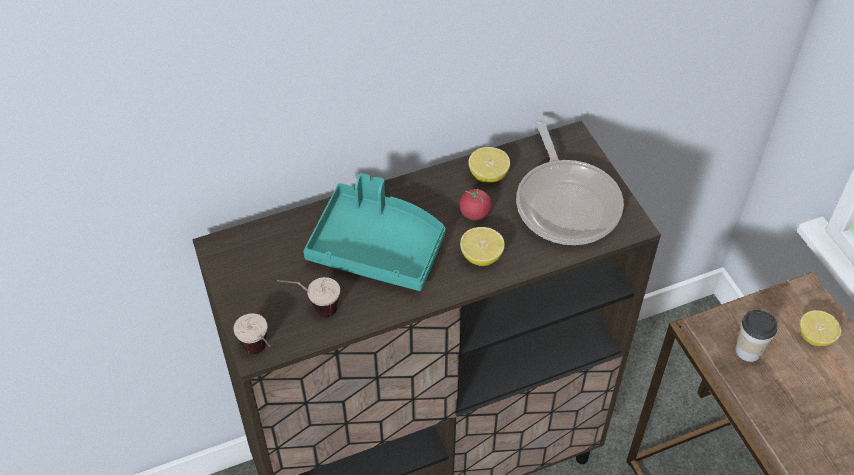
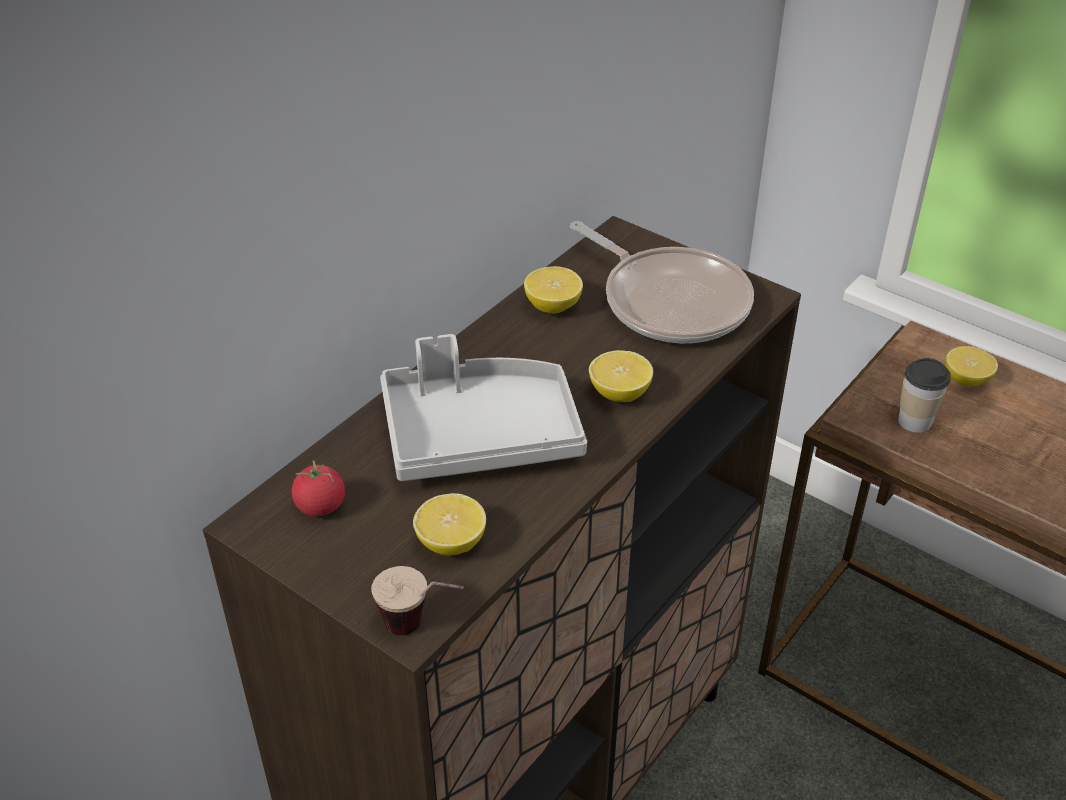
camera: 30 degrees left, 10 degrees down
cup [277,277,340,318] -> lemon [413,493,486,555]
turquoise tray [303,173,445,291] -> grey tray [380,334,587,481]
tomato [460,187,492,220] -> tomato moved to [292,460,345,516]

